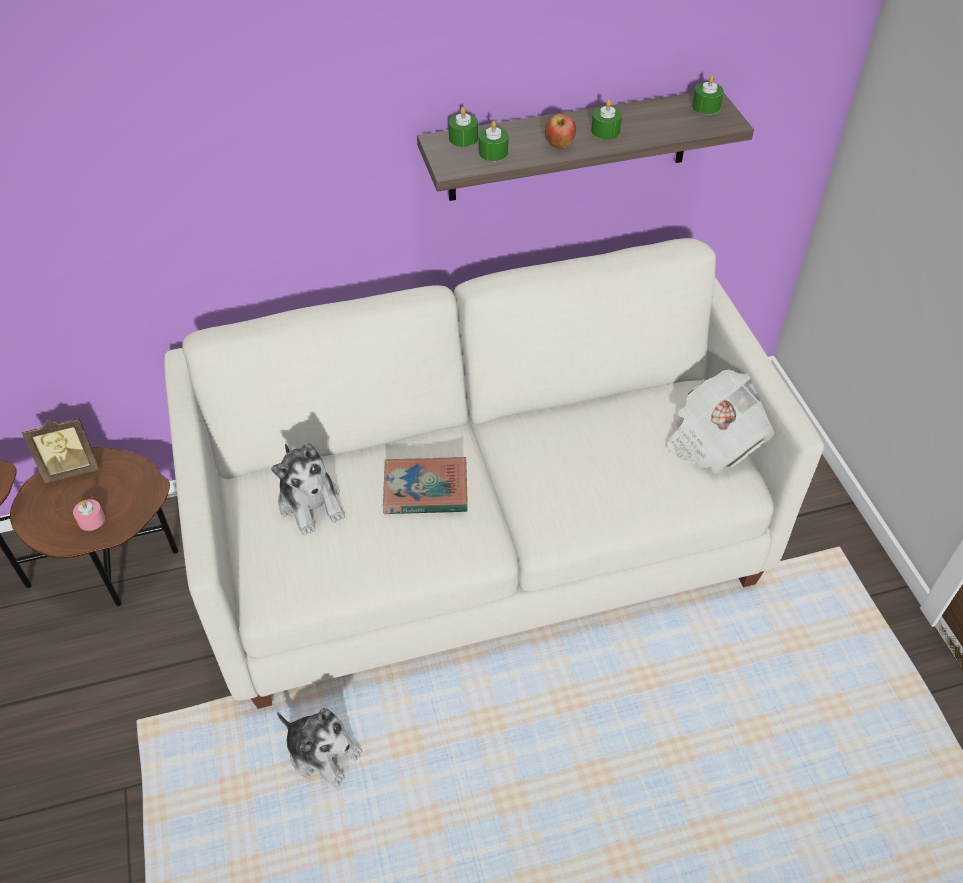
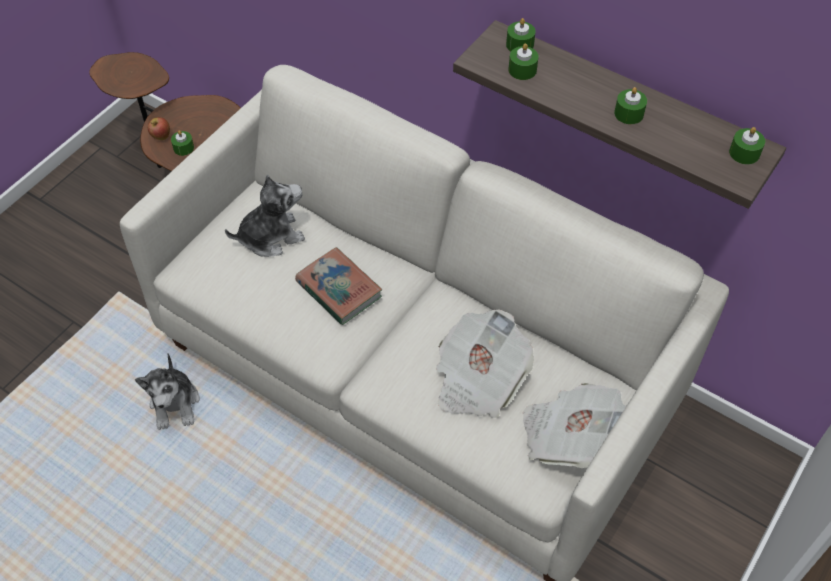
camera: 50 degrees right, 5 degrees up
picture frame [22,418,100,483] -> none
pink candle [73,499,105,531] -> green candle [171,130,194,156]
plush toy [271,443,345,535] -> plush toy turned 135 degrees counterclockwise [225,174,305,257]
apple [545,114,576,149] -> apple moved to [148,117,170,140]
none -> newspaper [436,309,534,418]

